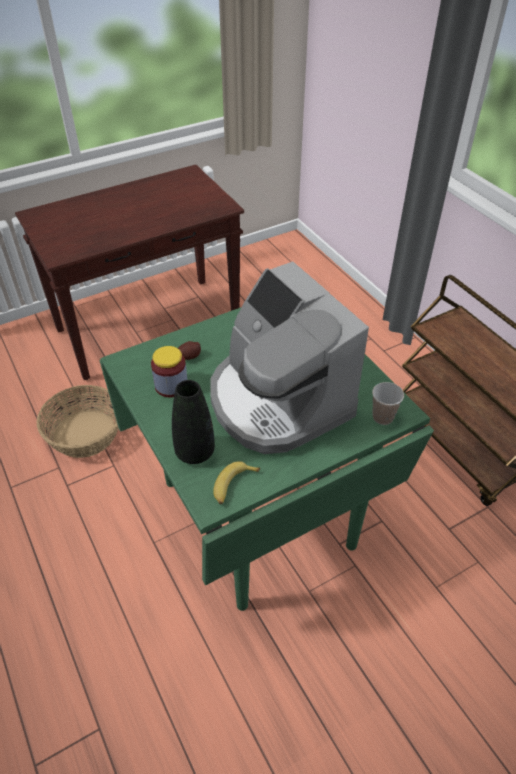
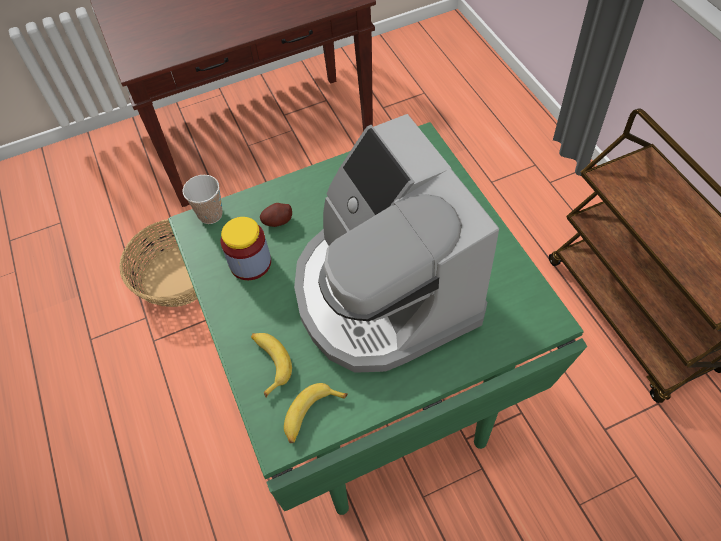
camera: 10 degrees right, 10 degrees up
black vase [172,380,215,464] -> banana [251,333,292,398]
cup [372,382,404,425] -> cup moved to [183,175,223,224]

